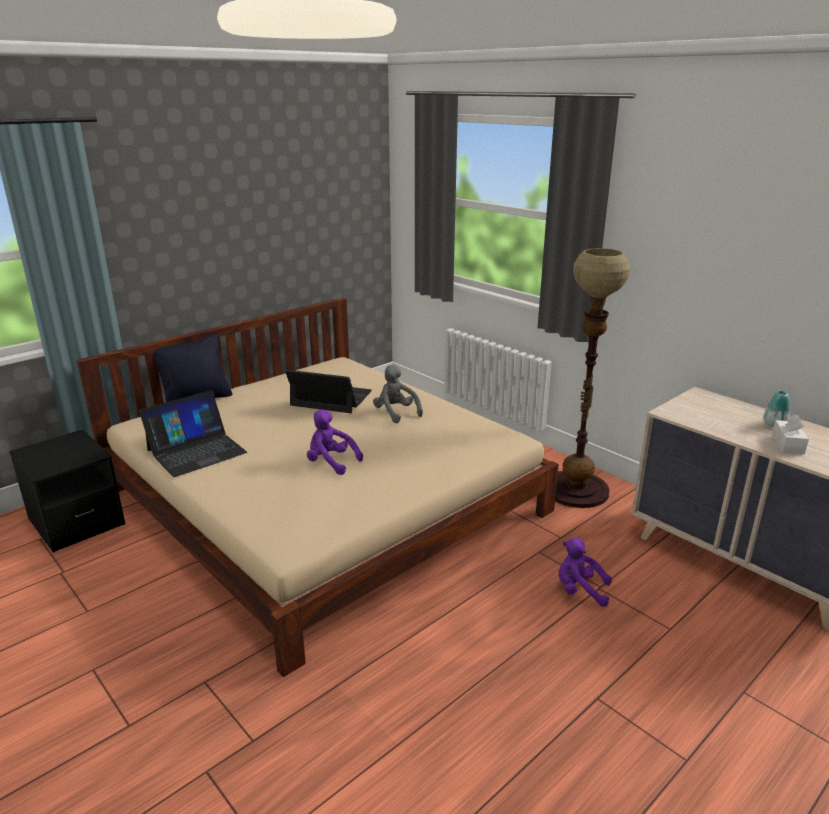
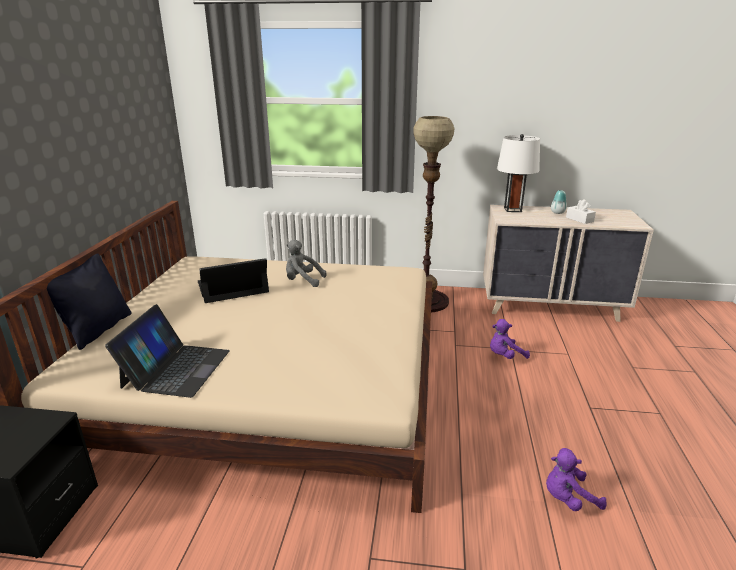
camera: 40 degrees left, 0 degrees up
purple plush toy [307,410,363,475] -> purple plush toy moved to [546,448,607,511]
none -> white table lamp [497,134,540,212]

